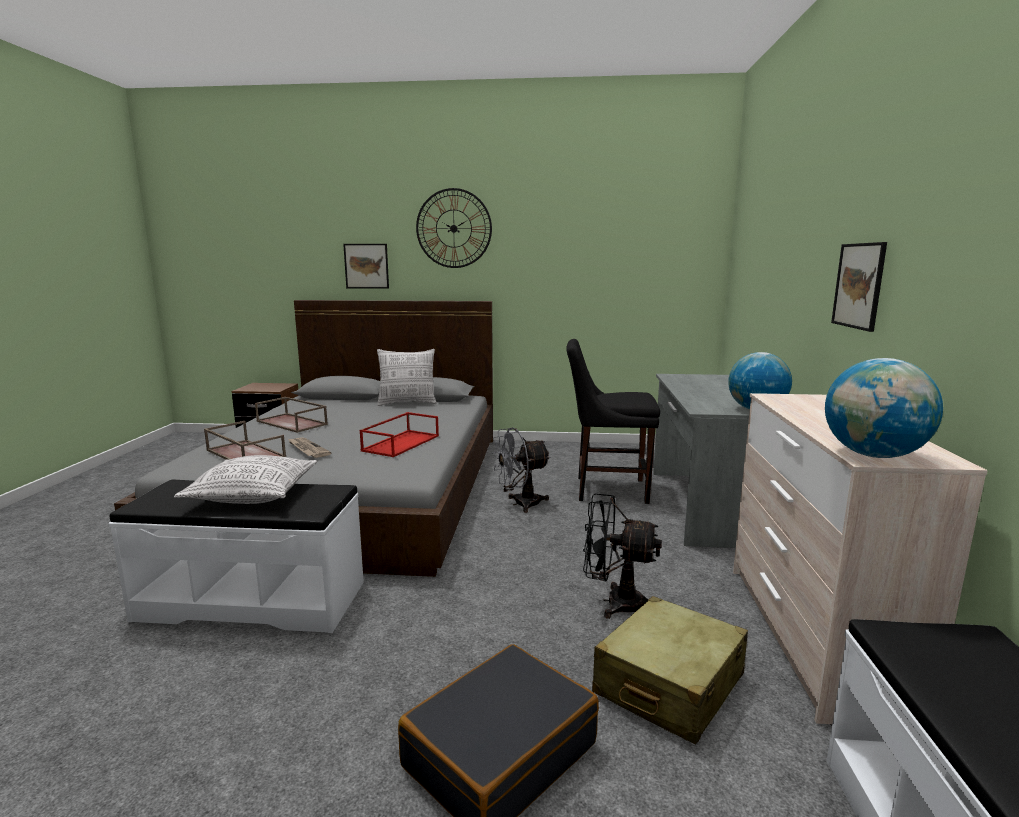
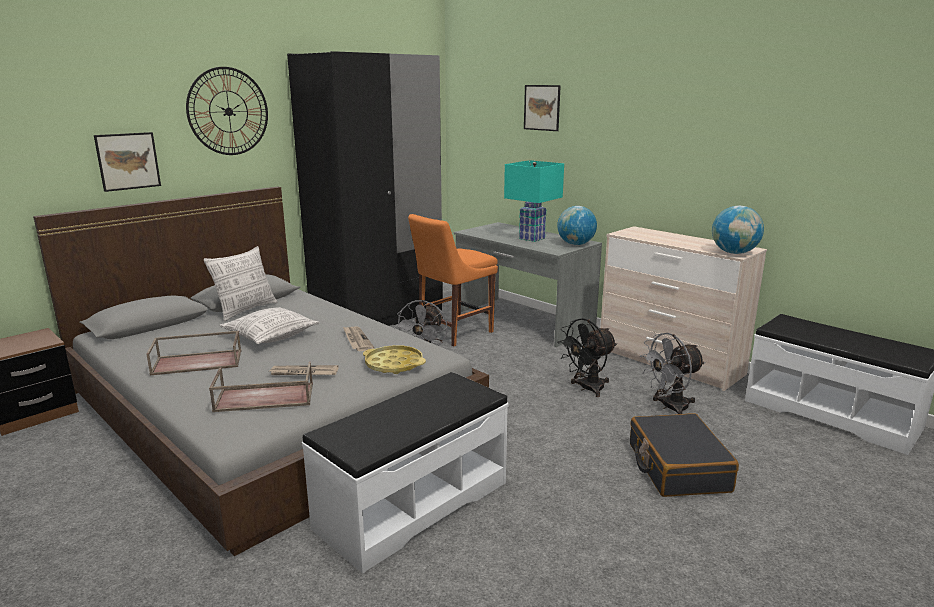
camera: 50 degrees left, 5 degrees up
pillow [174,455,317,504] -> pillow moved to [219,307,320,344]
red tray [359,412,439,457] -> newspaper [343,327,375,351]
black chair [566,339,660,504] -> orange chair [408,214,498,346]
beige suitcase [592,596,748,744] -> grey fan [640,333,705,414]
picture [831,242,887,332] -> picture moved to [524,85,561,131]
none -> black wardrobe [287,51,443,326]
none -> yellow tray [363,345,426,374]
none -> turquoise table lamp [504,160,564,242]

